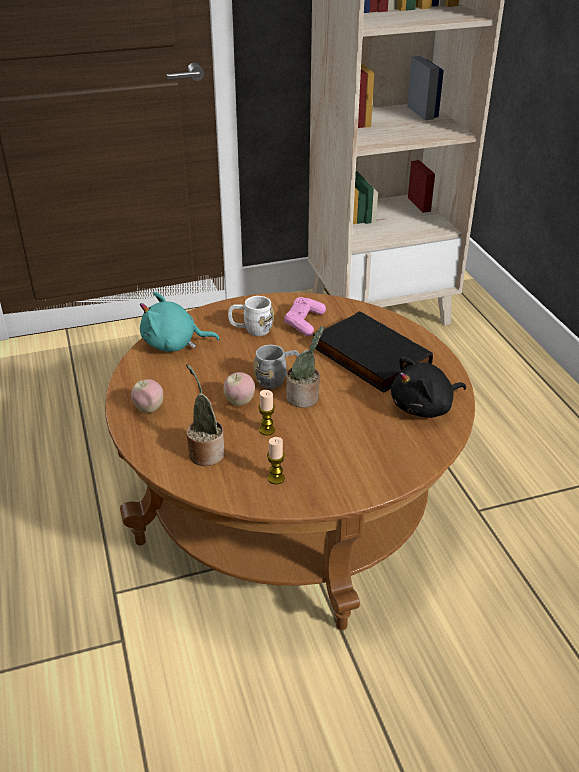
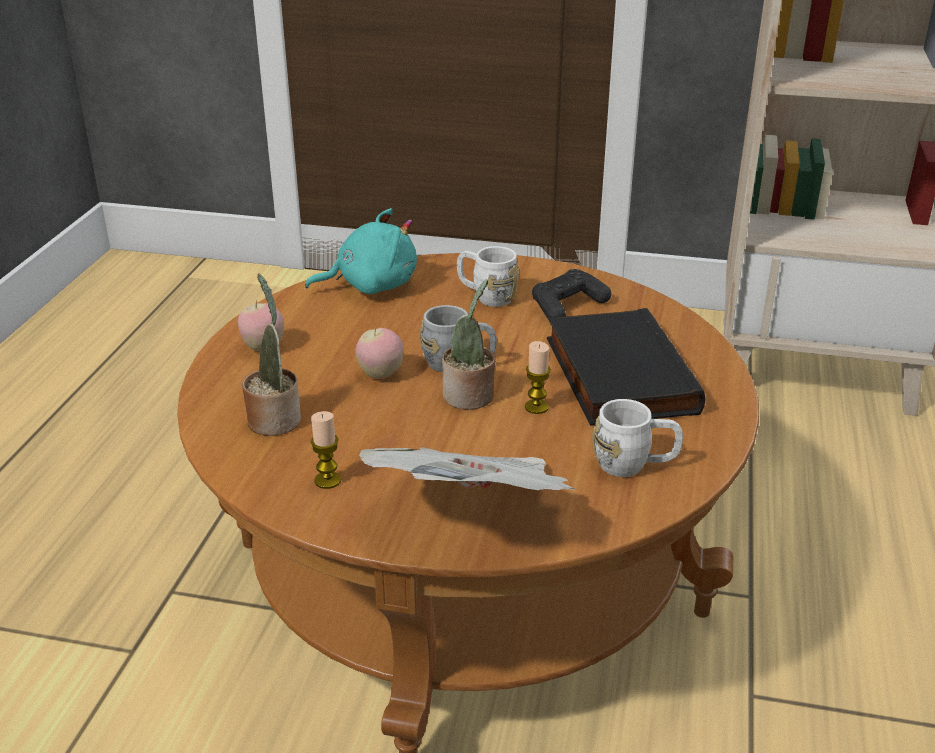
camera: 30 degrees right, 5 degrees down
turquoise plush toy [140,292,219,352] -> turquoise plush toy turned 135 degrees clockwise [305,208,417,294]
candle [258,390,275,435] -> candle moved to [525,341,551,414]
pink game controller [284,297,326,336] -> black game controller [532,269,611,318]
black plush toy [391,357,466,418] -> white mug [592,399,683,477]
none -> newspaper [359,447,575,490]

